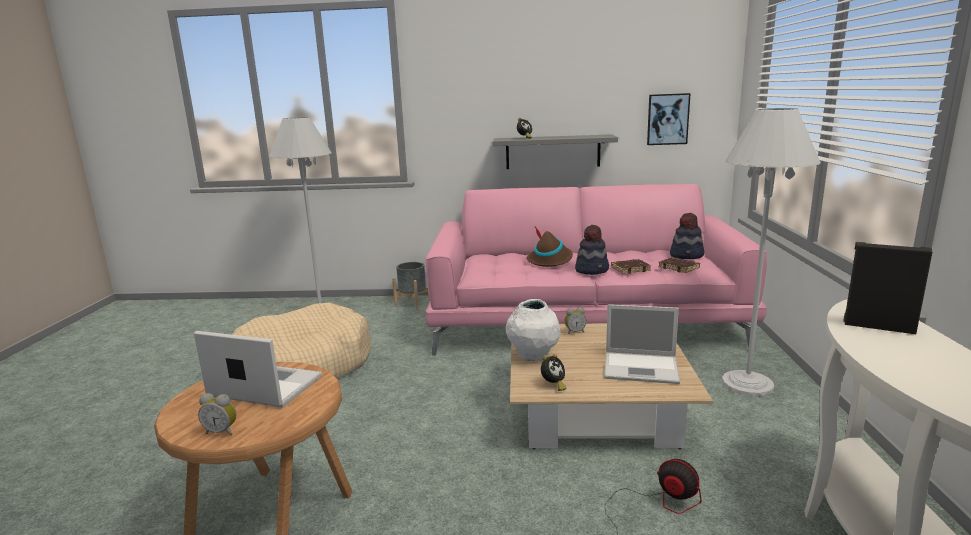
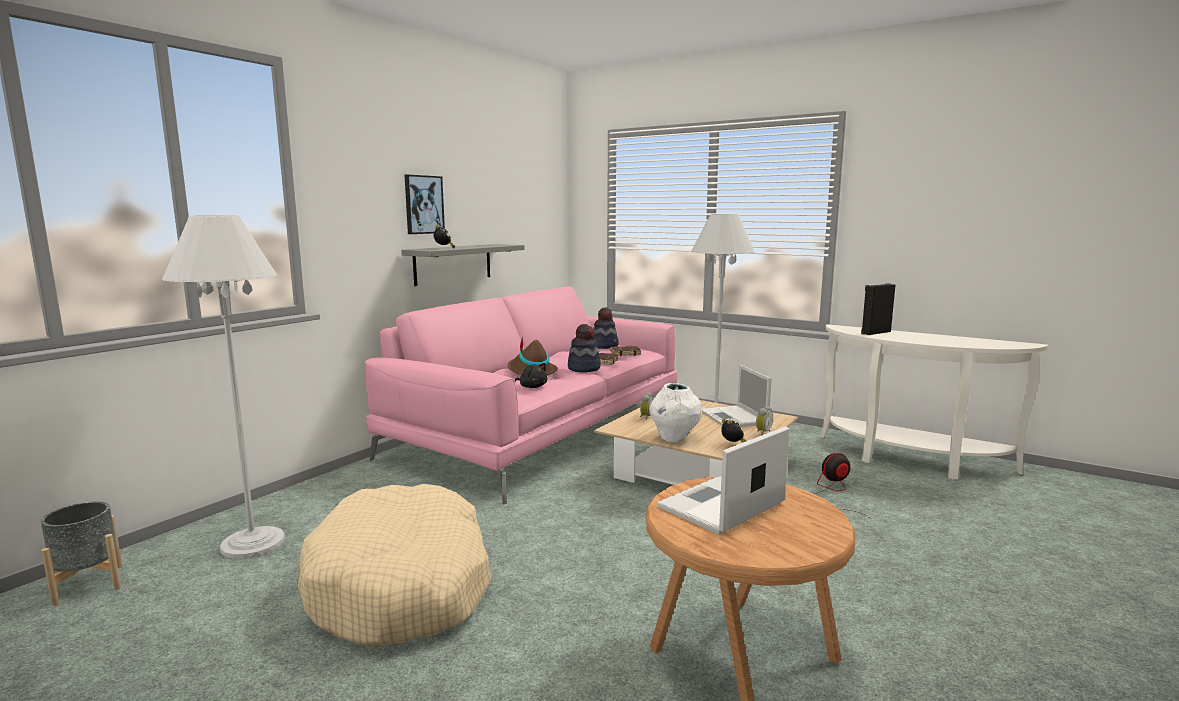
camera: 60 degrees left, 5 degrees down
alarm clock [198,393,236,436] -> alarm clock moved to [756,406,773,435]
grey planter [392,262,430,310] -> grey planter moved to [41,501,122,606]
laptop [604,304,680,384] -> laptop turned 120 degrees clockwise [702,365,772,427]
picture [647,93,691,145] -> picture moved to [405,174,445,234]
none -> black plush toy [515,363,548,388]

